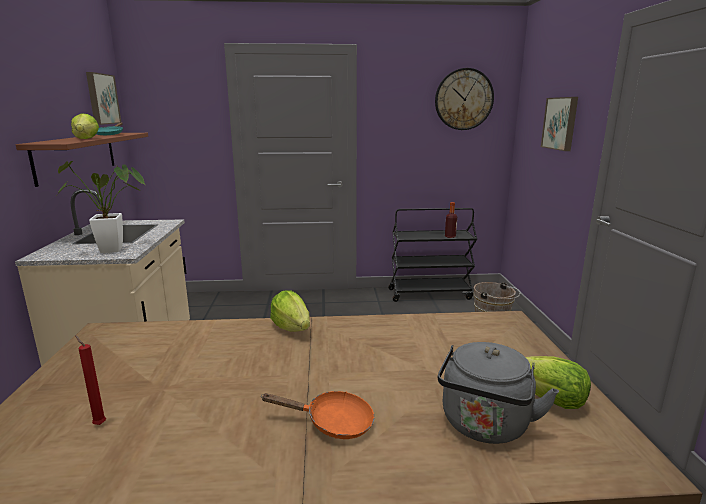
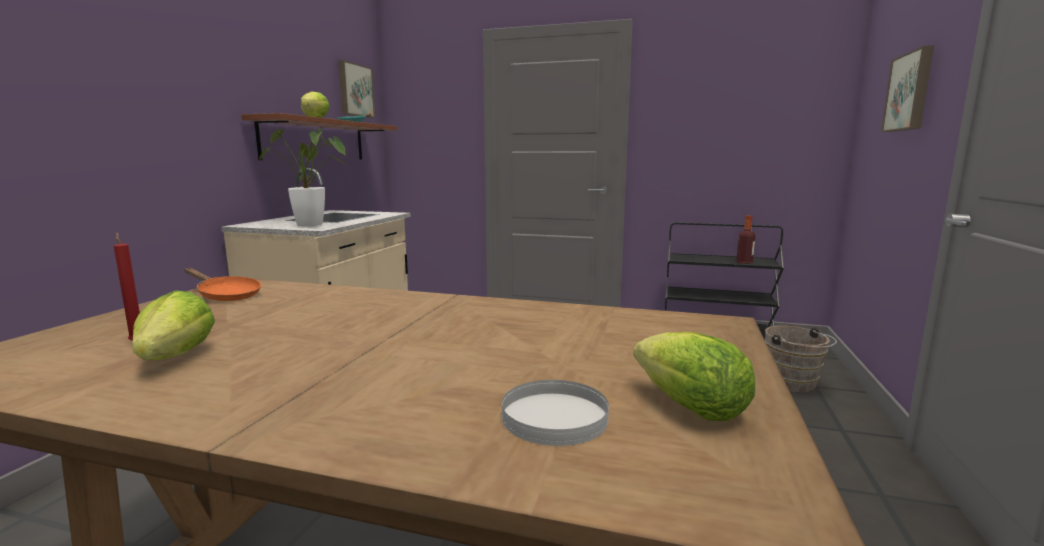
camera: 20 degrees right, 5 degrees down
orange frying pan [262,391,374,439] -> orange frying pan moved to [184,268,261,301]
lettuce [270,290,310,332] -> lettuce moved to [132,290,215,360]
wall clock [435,68,494,130] -> none
grey kettle [437,342,559,444] -> white plate [502,380,609,446]

